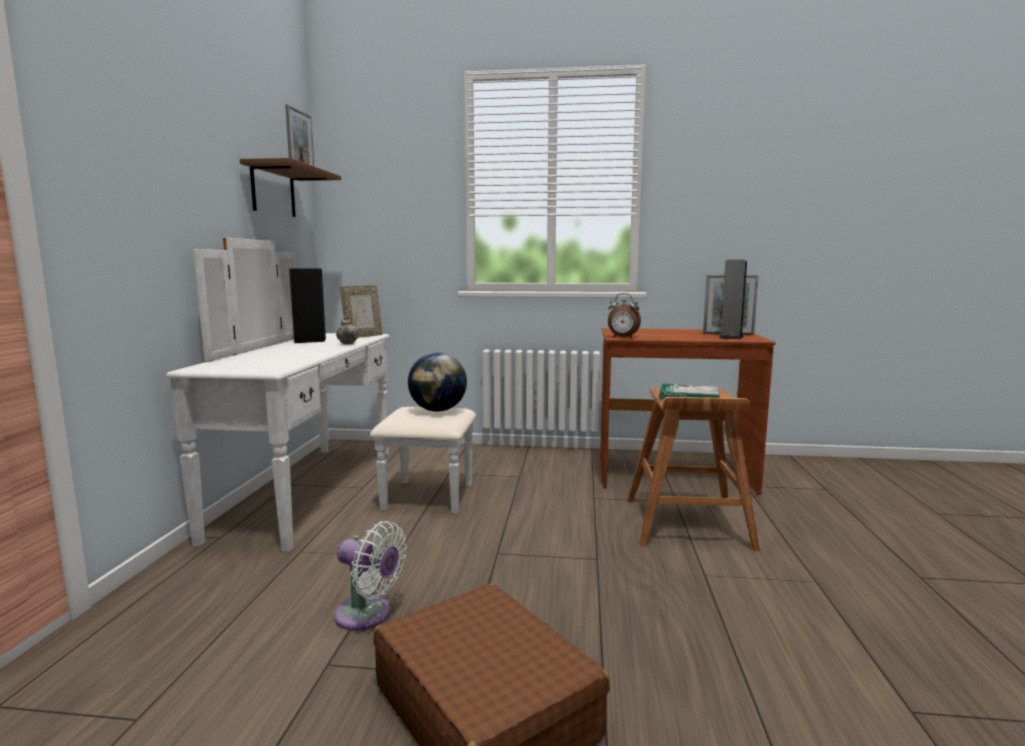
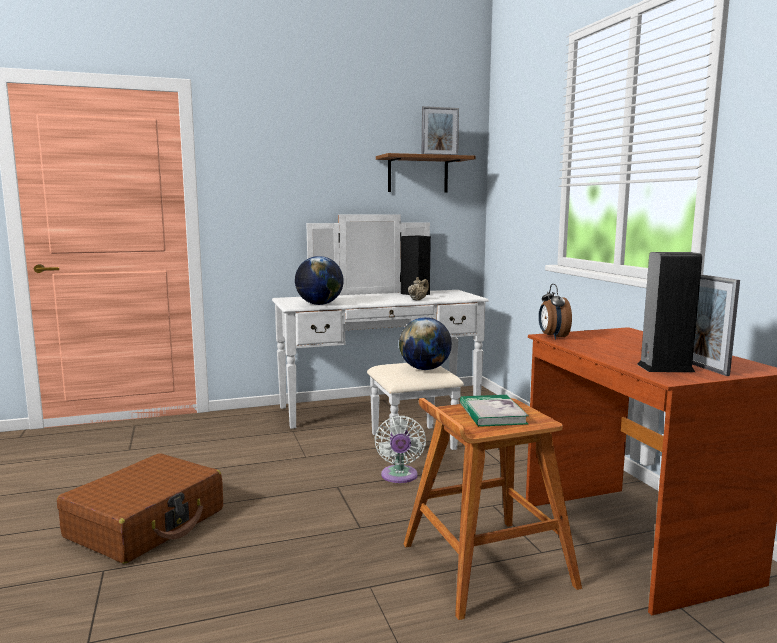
camera: 65 degrees right, 0 degrees up
white fan [334,521,407,631] -> white fan moved to [374,416,426,483]
picture frame [340,285,383,338] -> none
none -> globe [295,256,344,305]

